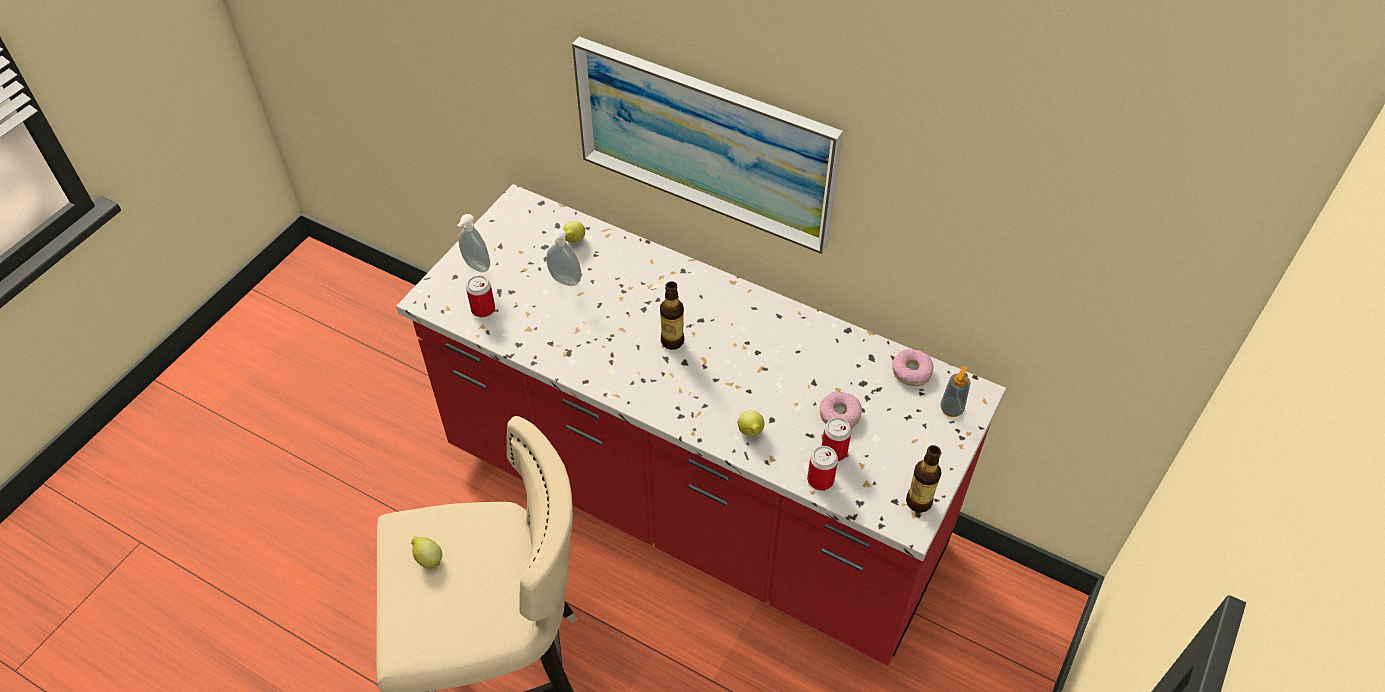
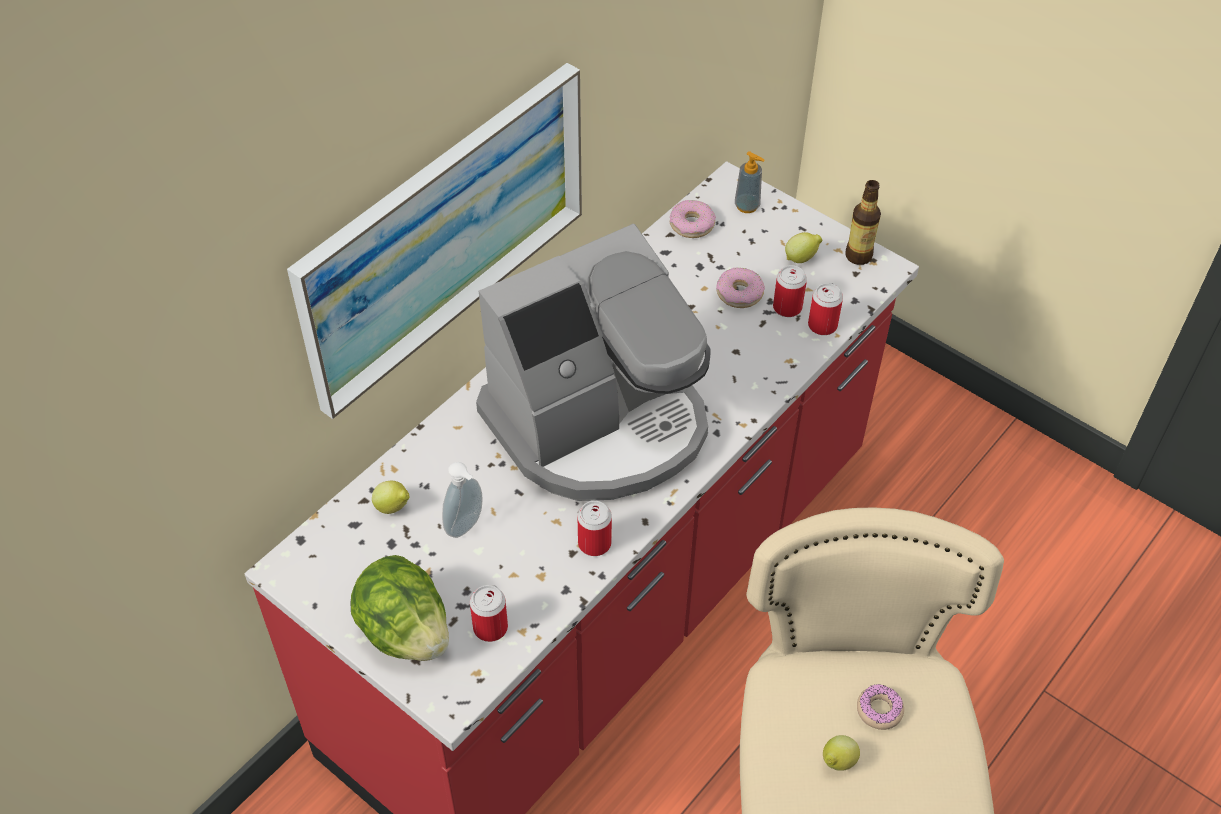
camera: 80 degrees left, 0 degrees up
soap dispenser [457,214,490,272] -> lettuce [351,555,449,661]
bottle [660,281,684,350] -> coffee machine [476,224,711,501]
lemon [738,410,764,436] -> lemon moved to [785,232,823,263]
none -> can [577,501,612,556]
none -> donut [857,684,904,730]

